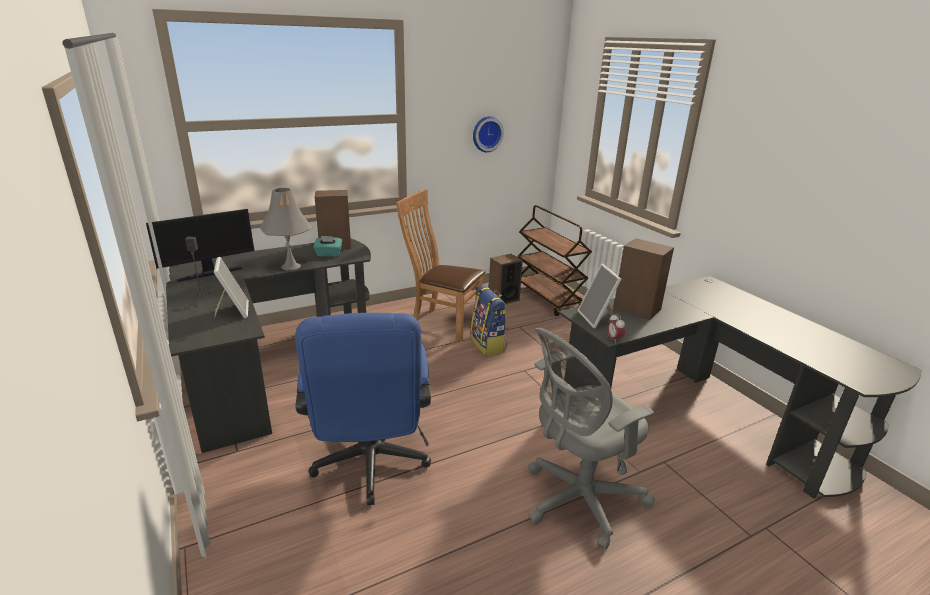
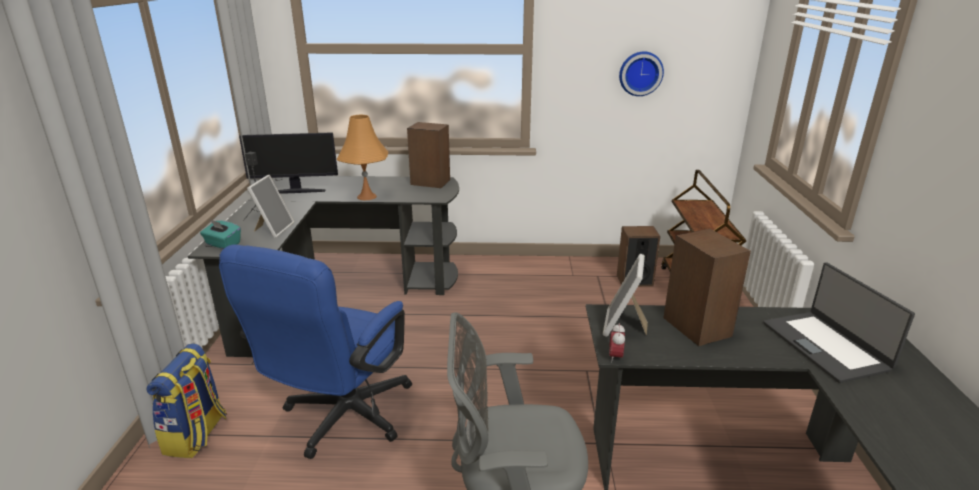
camera: 30 degrees right, 0 degrees up
grey table lamp [260,188,313,270] -> orange table lamp [337,115,388,200]
turquoise tissue box [313,236,343,257] -> turquoise tissue box moved to [200,220,241,249]
brown chair [396,189,485,341] -> none
backpack [471,286,507,356] -> backpack moved to [146,343,227,458]
none -> laptop [763,262,915,383]

